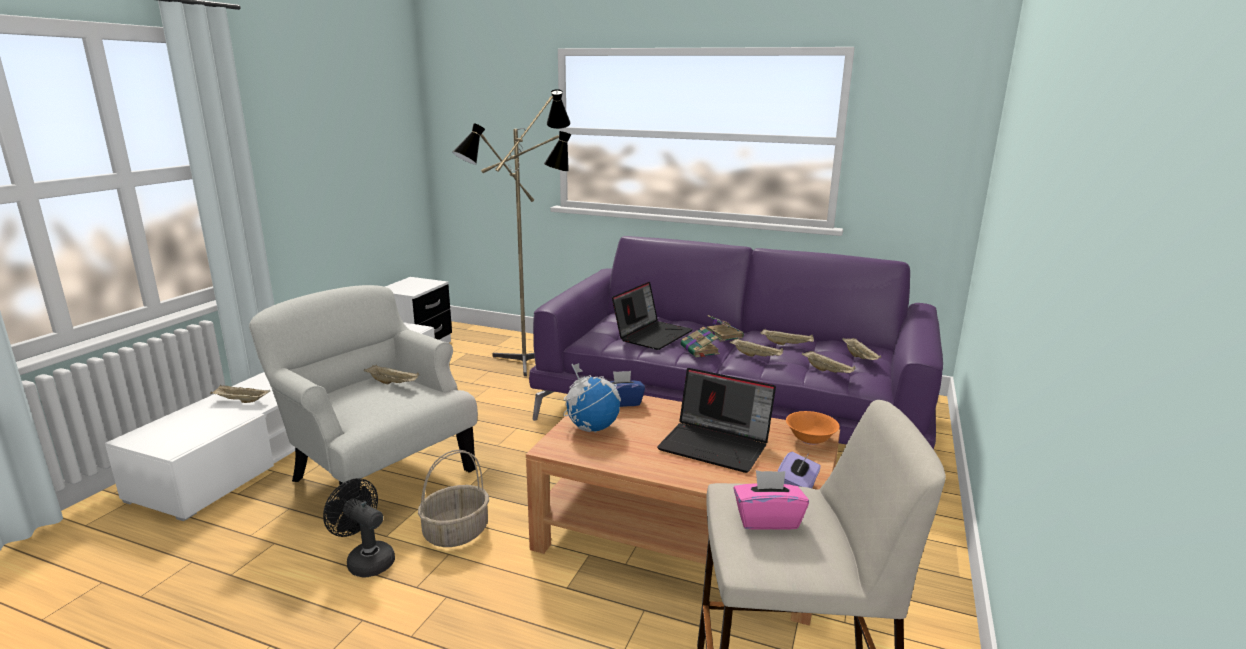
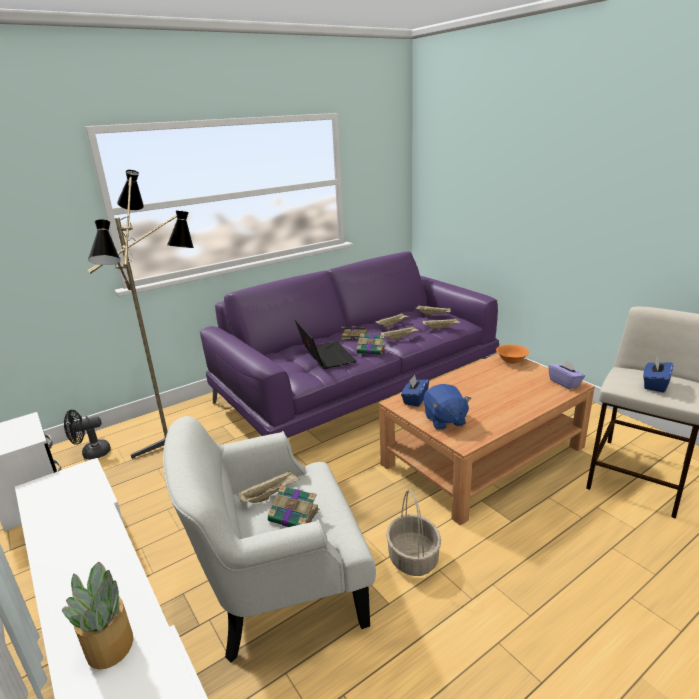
camera: 55 degrees left, 5 degrees up
beige tray [210,385,270,403] -> potted plant [62,562,133,670]
black fan [323,478,395,578] -> black fan moved to [64,410,111,459]
globe [563,363,621,433] -> blue plush toy [423,384,471,430]
laptop [657,368,776,473] -> none
pink tissue box [733,470,809,530] -> blue tissue box [643,357,673,393]
none -> book [268,485,319,527]

